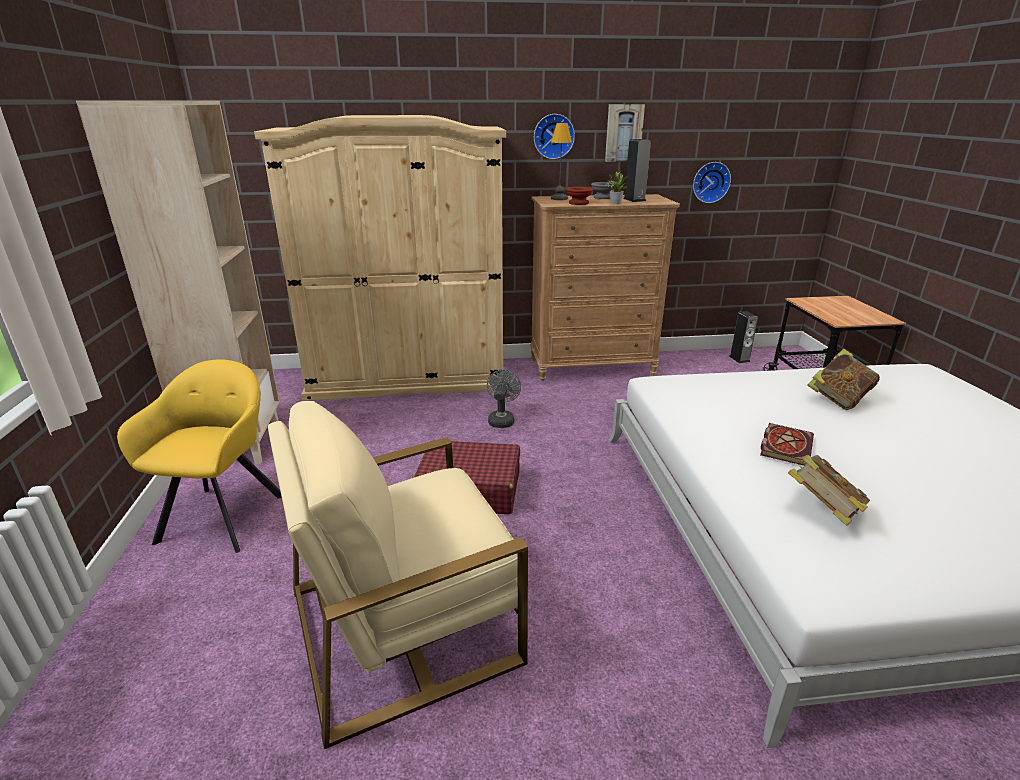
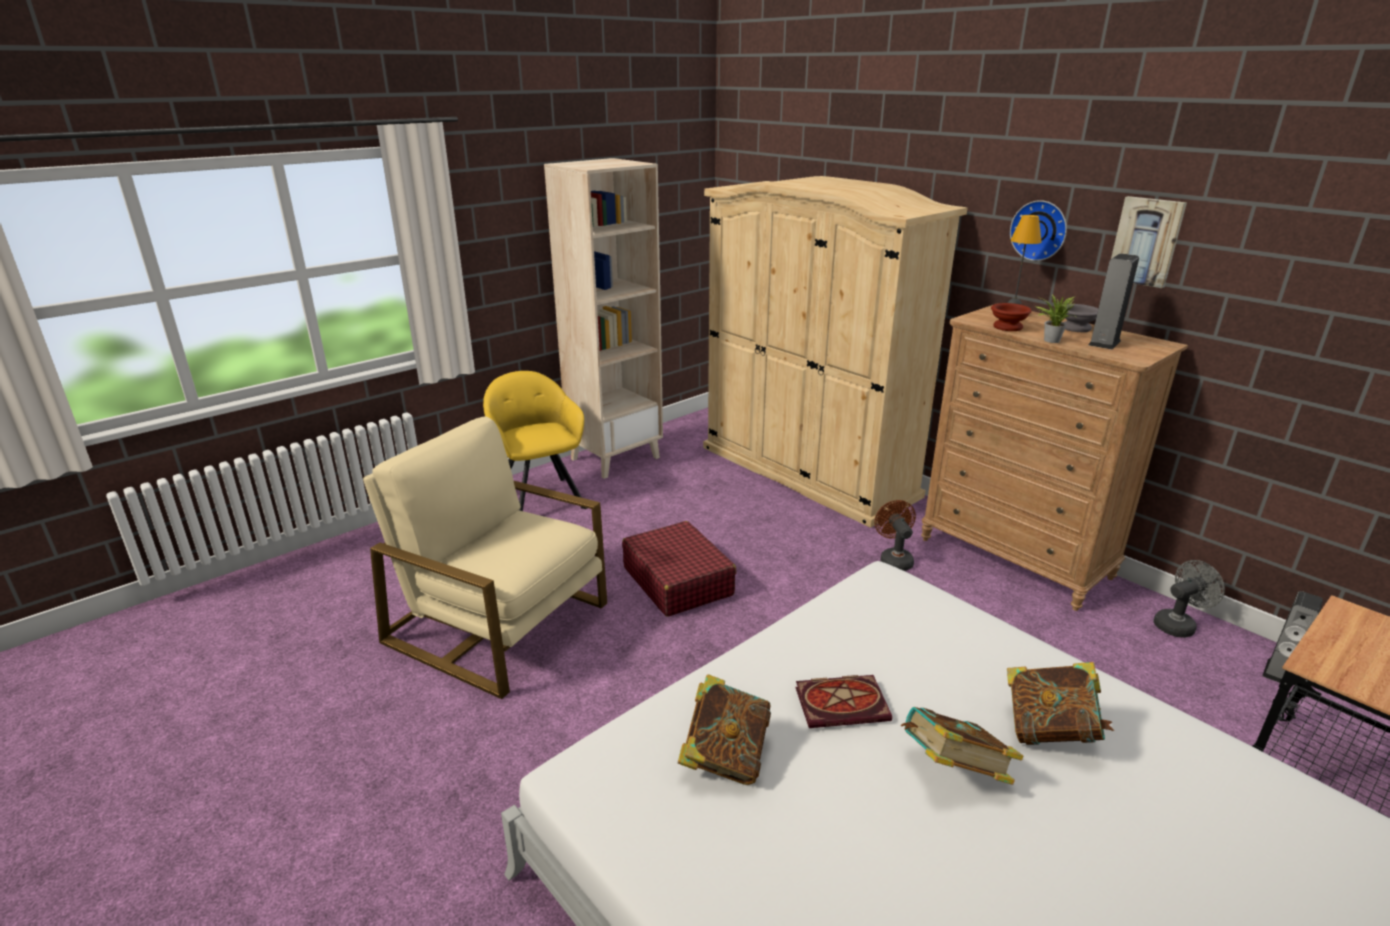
camera: 55 degrees right, 0 degrees up
yellow armchair [117,360,282,553] -> yellow armchair turned 90 degrees counterclockwise [483,371,587,511]
grey fan [487,370,521,428] -> grey fan moved to [1153,560,1225,638]
wall clock [693,162,731,203] -> none
none -> brown fan [874,500,916,571]
none -> book [901,707,1023,785]

